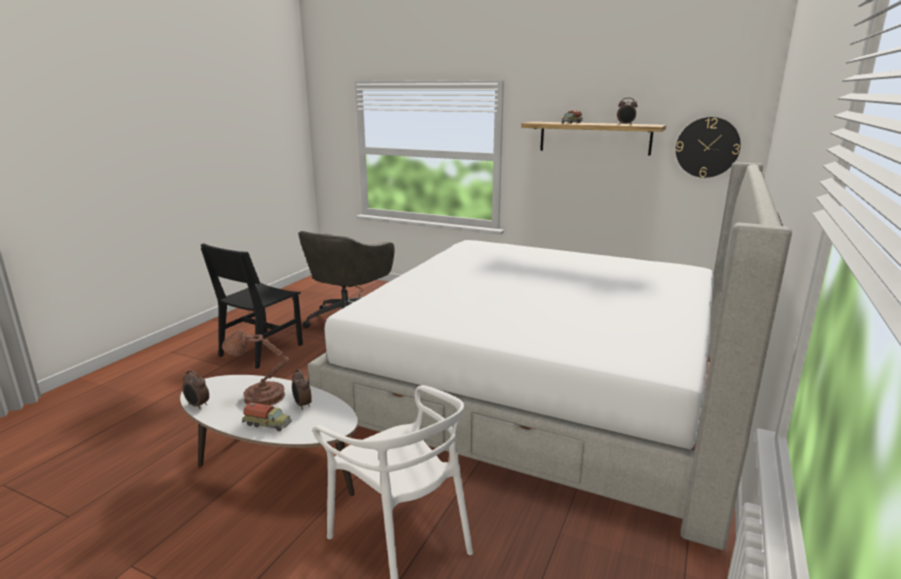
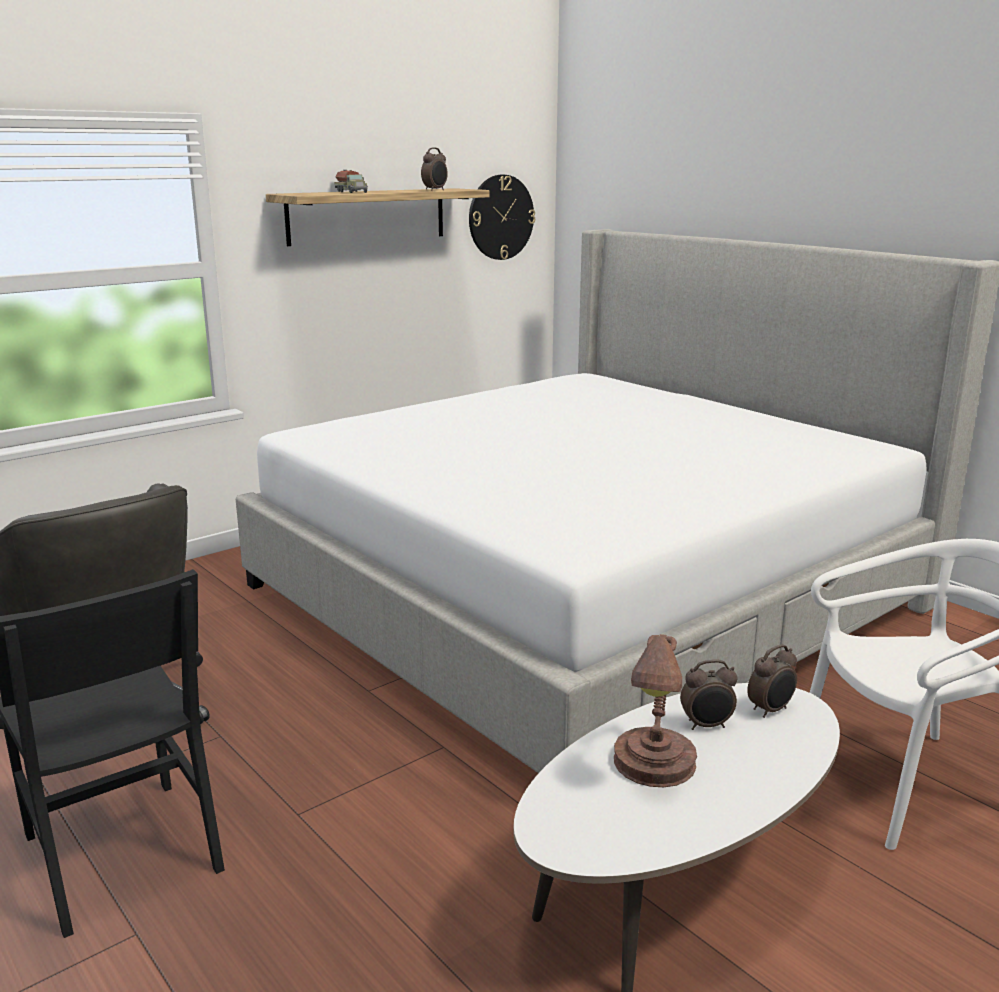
camera: 65 degrees left, 0 degrees up
alarm clock [182,370,209,409] -> alarm clock moved to [747,644,797,718]
toy truck [242,403,292,431] -> none

